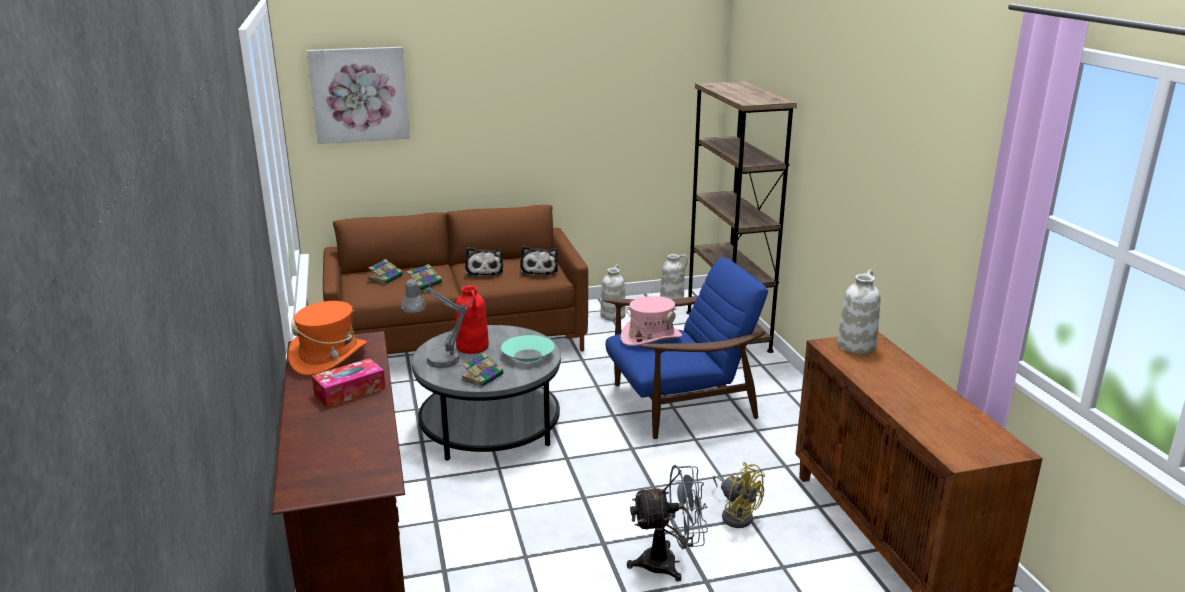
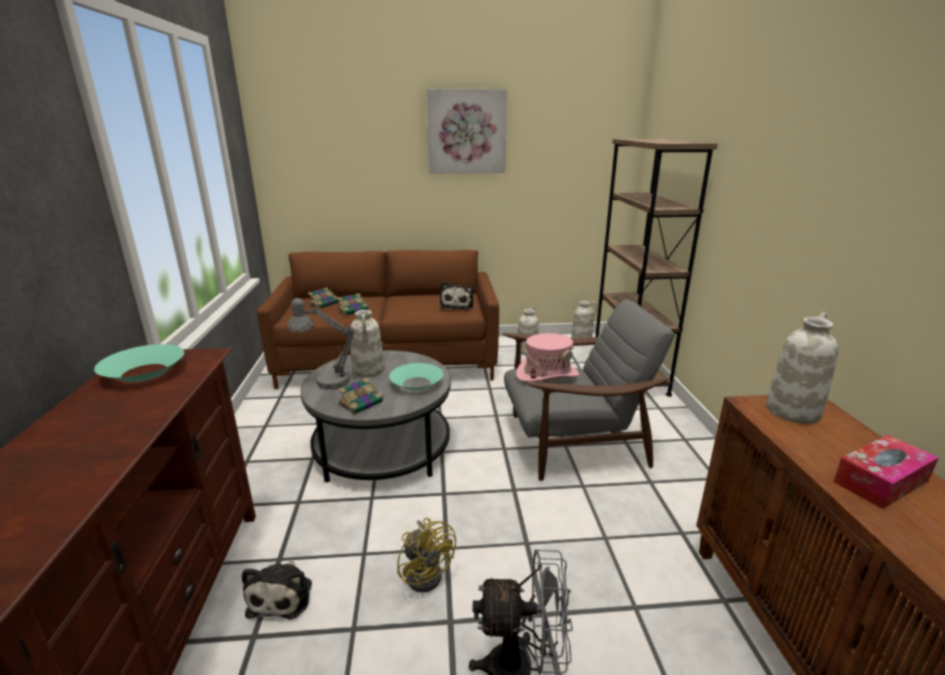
camera: 10 degrees right, 0 degrees up
orange hat [288,301,367,376] -> turquoise bowl [94,344,184,382]
picture [307,47,410,144] -> picture moved to [426,89,507,174]
tissue box [312,358,386,407] -> tissue box moved to [833,435,939,509]
red vase [455,285,489,354] -> white vase [350,310,384,377]
plush toy [465,247,503,278] -> plush toy moved to [242,560,312,620]
blue armchair [603,257,768,439] -> grey armchair [503,300,674,481]
yellow fan [713,462,765,528] -> yellow fan moved to [397,518,456,593]

